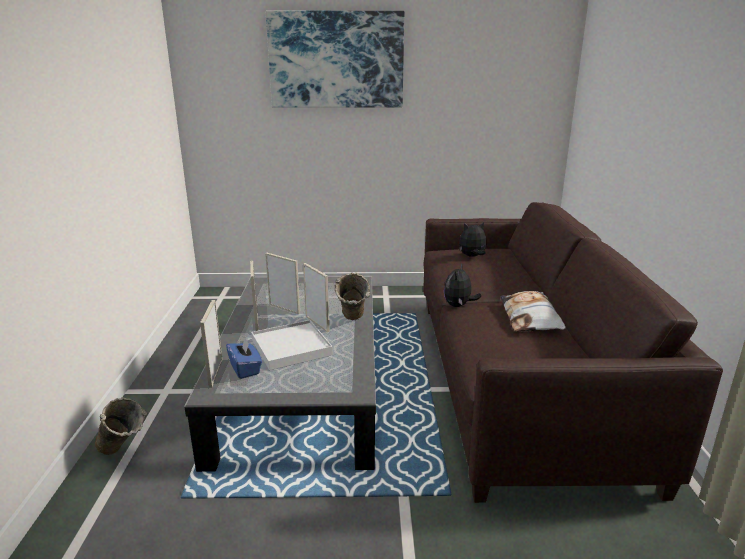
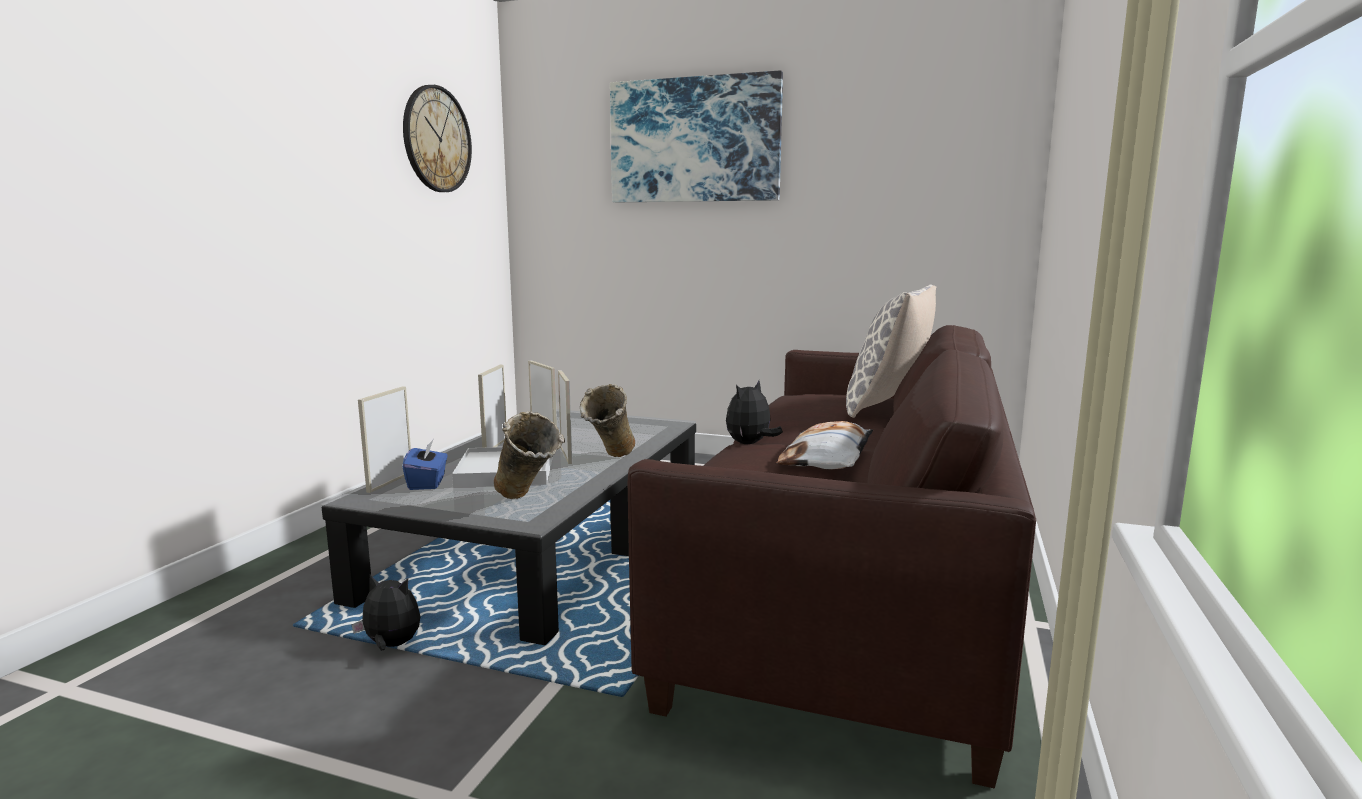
camera: 20 degrees right, 10 degrees down
beige vase [95,397,147,455] -> beige vase moved to [494,411,565,499]
plush toy [459,222,486,257] -> plush toy moved to [351,575,420,651]
none -> wall clock [403,85,472,192]
none -> pillow [846,284,936,418]

